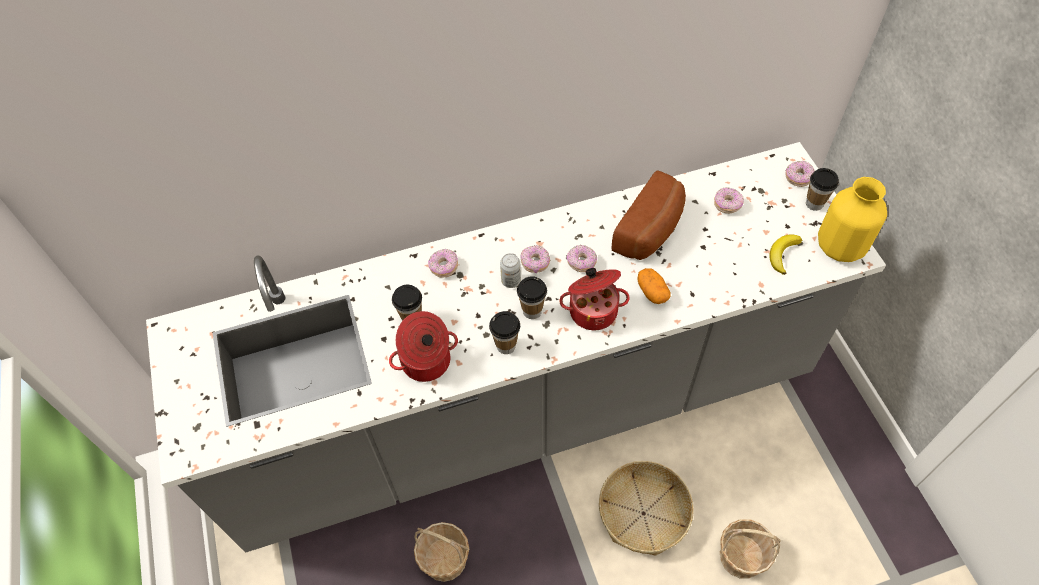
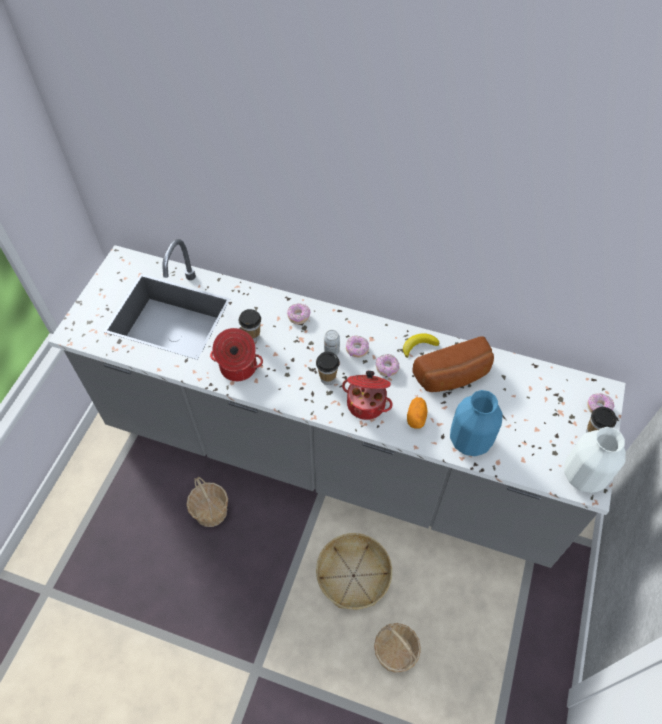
camera: 35 degrees right, 0 degrees up
cup [489,311,520,354] -> none
donut [714,187,744,213] -> none
banana [770,235,802,275] -> banana moved to [403,333,439,358]
yellow vase [818,177,887,262] -> white vase [564,427,626,493]
none -> blue vase [450,390,503,456]

